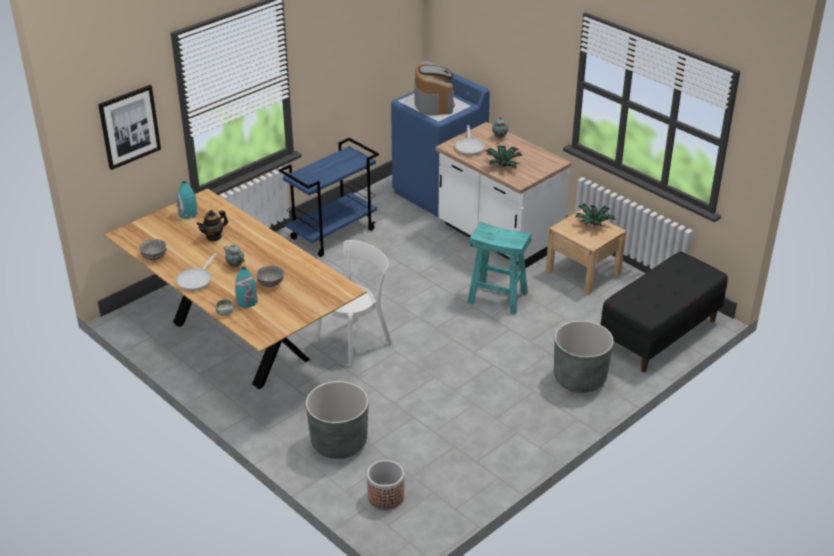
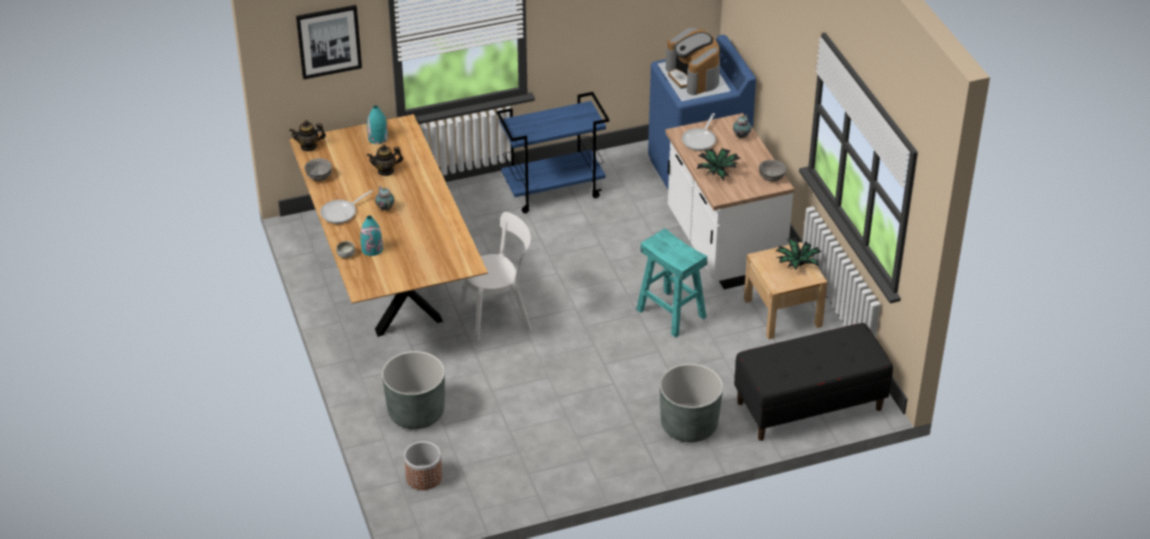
camera: 25 degrees right, 5 degrees up
grey bowl [256,265,284,287] -> grey bowl moved to [759,160,787,182]
coffee machine [414,61,455,116] -> coffee machine turned 135 degrees clockwise [666,27,720,95]
none -> teapot [289,120,326,152]

